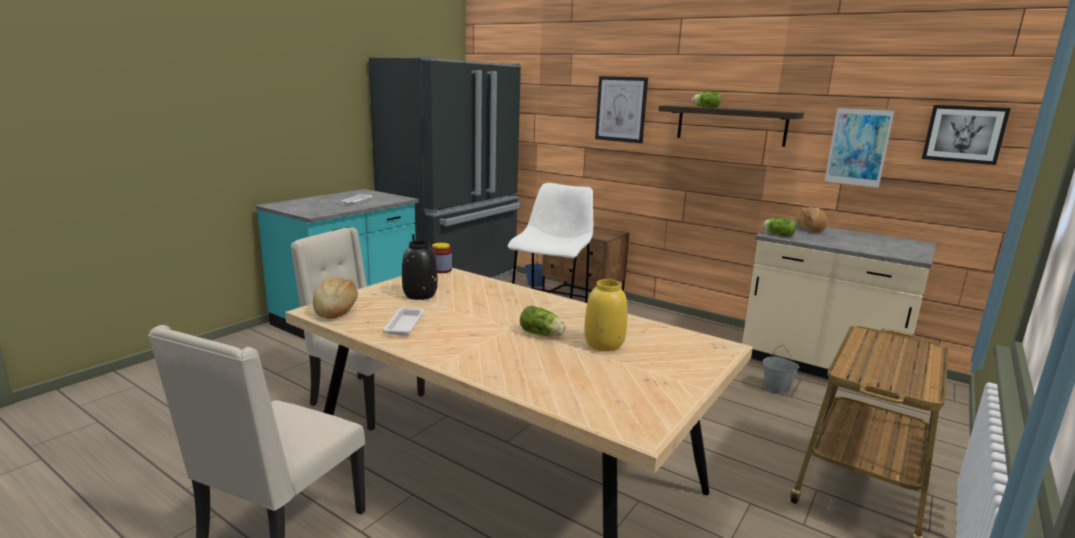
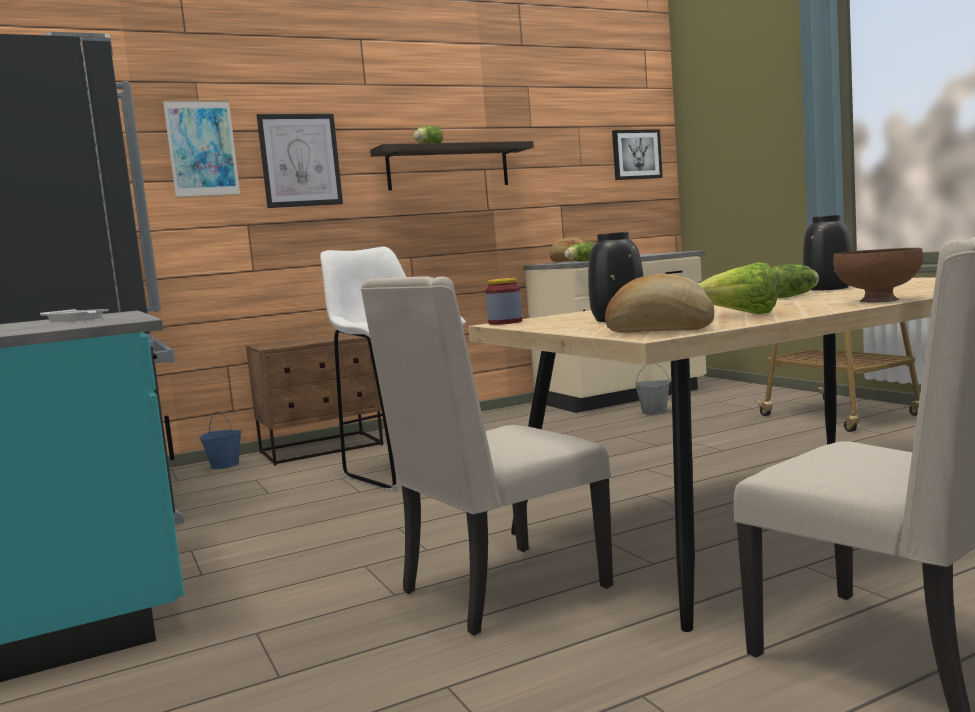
camera: 60 degrees left, 10 degrees down
white tray [383,308,424,335] -> lettuce [699,262,778,314]
yellow vase [584,279,628,351] -> black vase [803,215,852,291]
picture [824,107,895,189] -> picture moved to [163,100,241,199]
none -> brown bowl [833,248,923,302]

